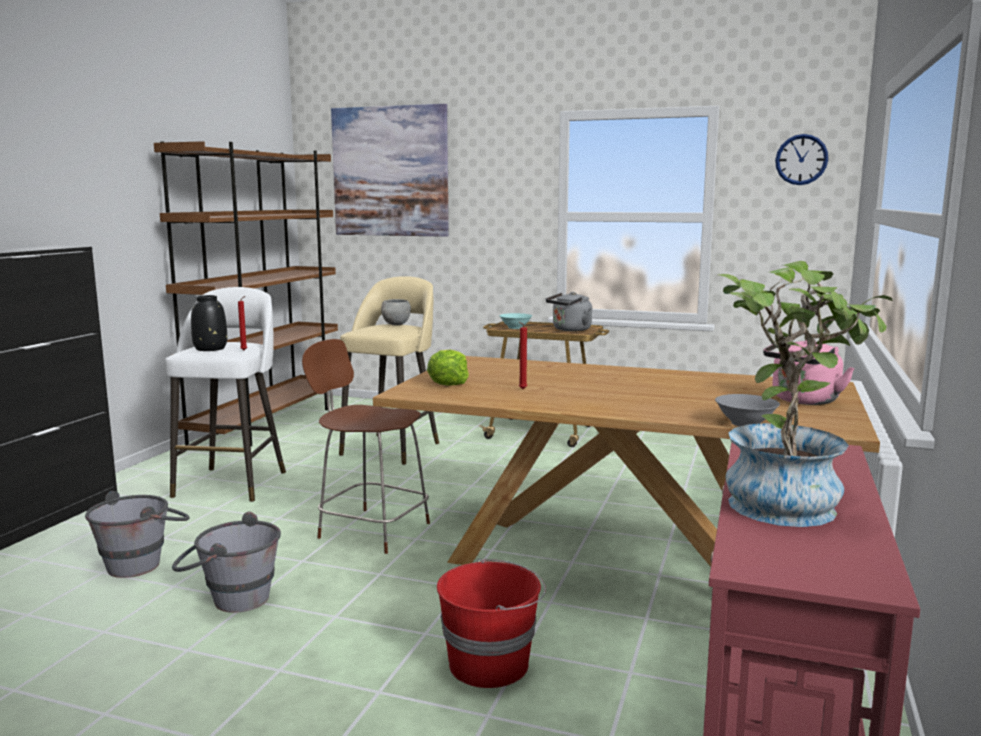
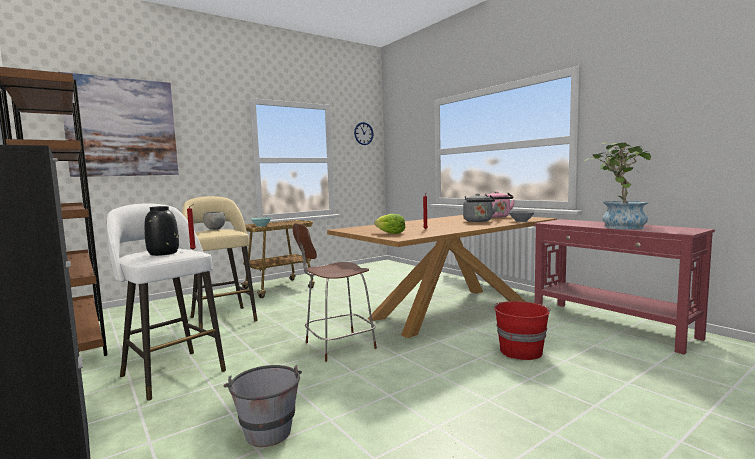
camera: 55 degrees left, 5 degrees down
grey bucket [172,512,281,613] -> none
grey kettle [546,292,592,331] -> grey kettle moved to [463,193,498,222]

